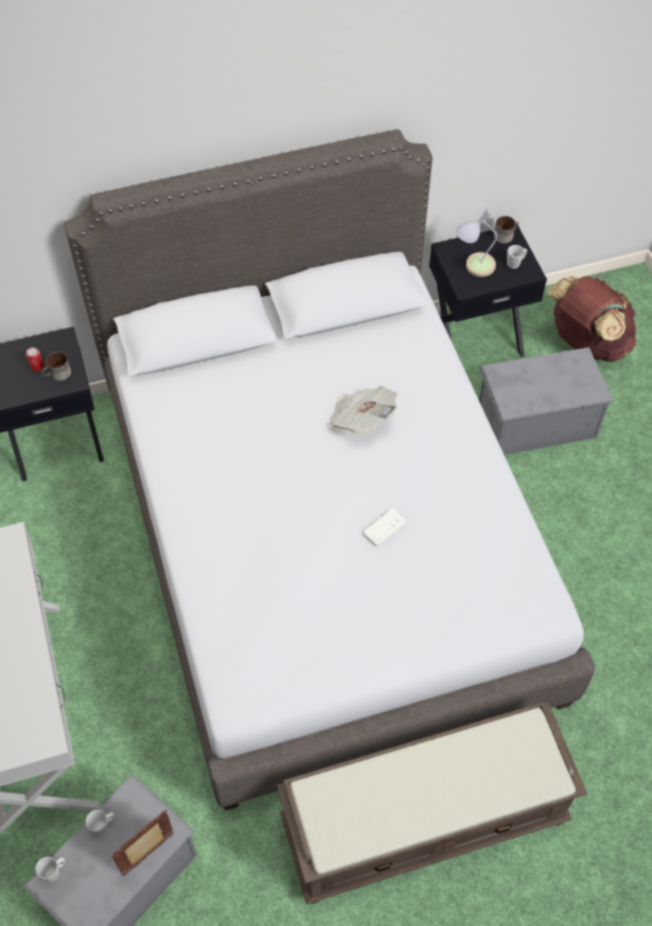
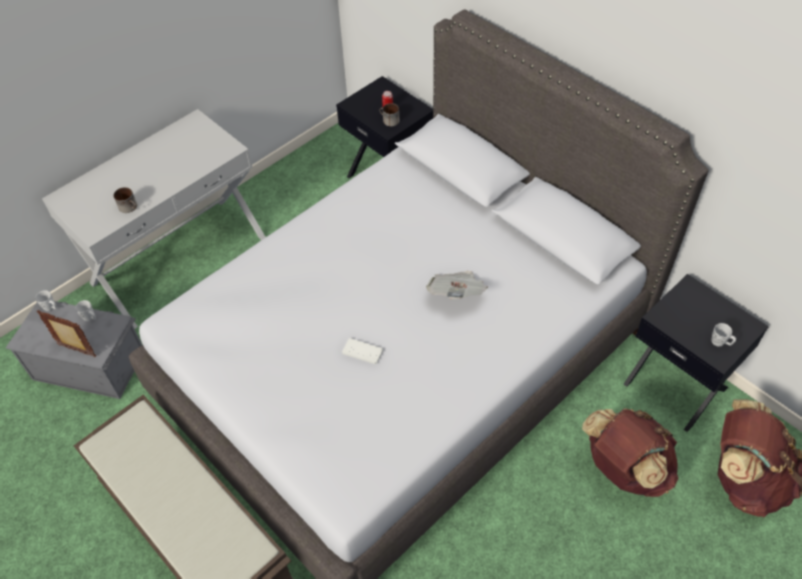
camera: 65 degrees right, 5 degrees down
table lamp [456,208,497,277] -> none
grey storage box [479,347,614,455] -> brown backpack [582,408,678,497]
mug [494,216,519,244] -> mug moved to [113,187,137,213]

